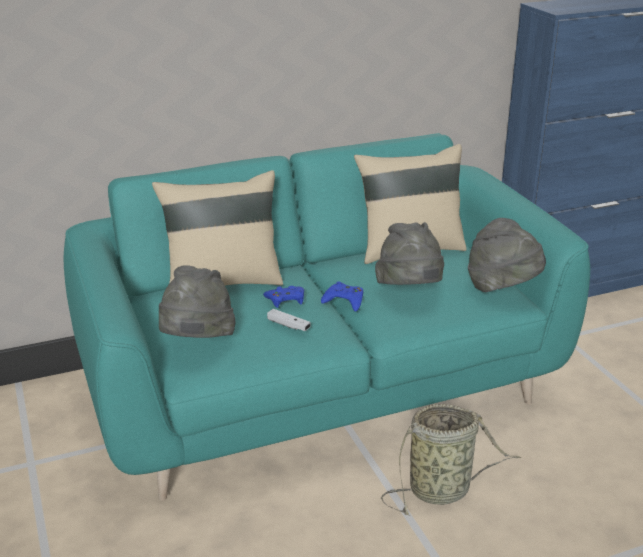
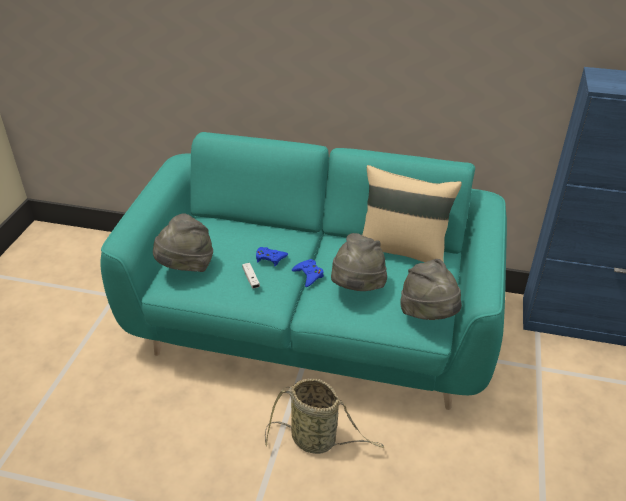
camera: 35 degrees right, 10 degrees up
beige pillow [152,170,283,285] -> none

